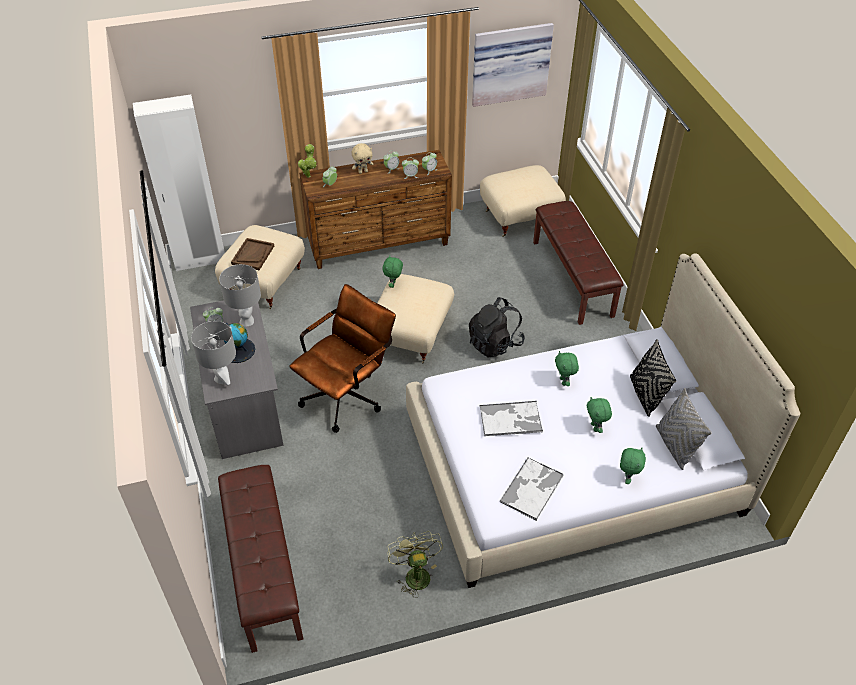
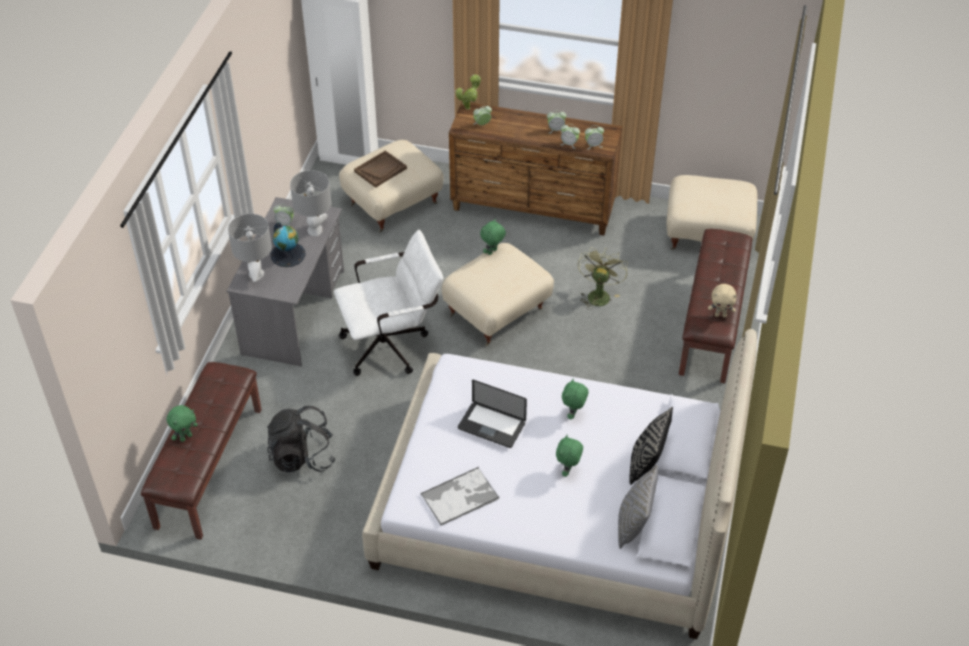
camera: 30 degrees right, 0 degrees up
brown office chair [289,284,396,433] -> white office chair [334,230,443,376]
beige plush toy [352,143,373,174] -> beige plush toy moved to [708,284,737,318]
green fan [388,531,443,598] -> green fan moved to [578,247,628,310]
black backpack [469,297,525,358] -> black backpack moved to [267,406,336,472]
picture [472,23,554,107] -> none
tray [479,401,543,437] -> laptop [458,380,527,448]
green plush toy [620,448,646,484] -> green plush toy moved to [167,405,198,442]

